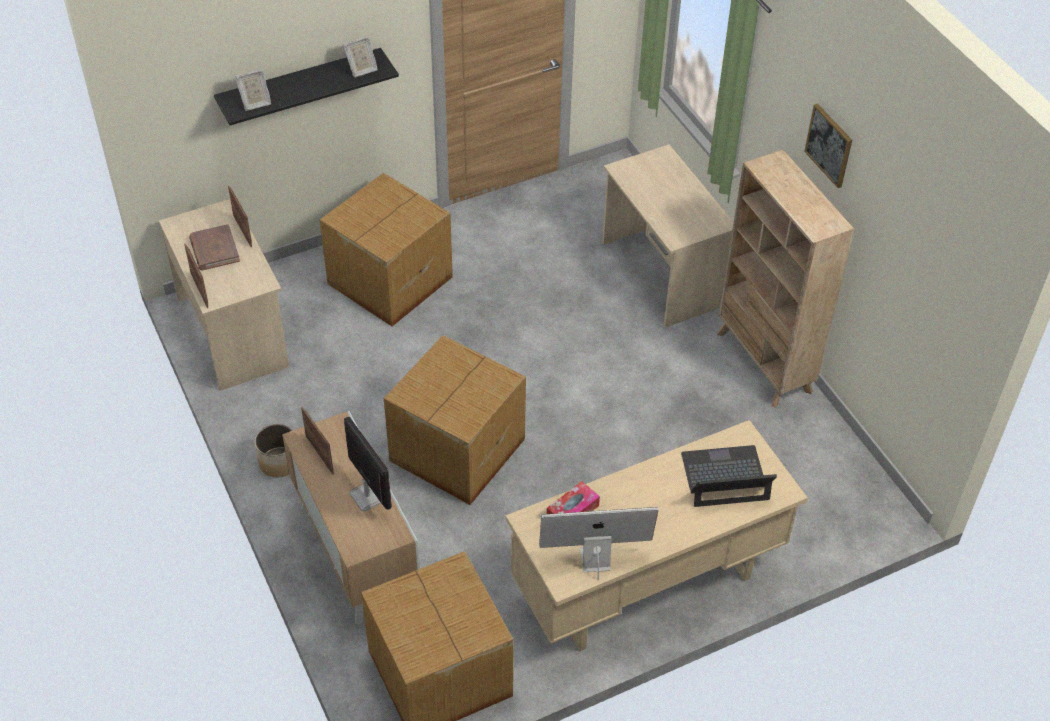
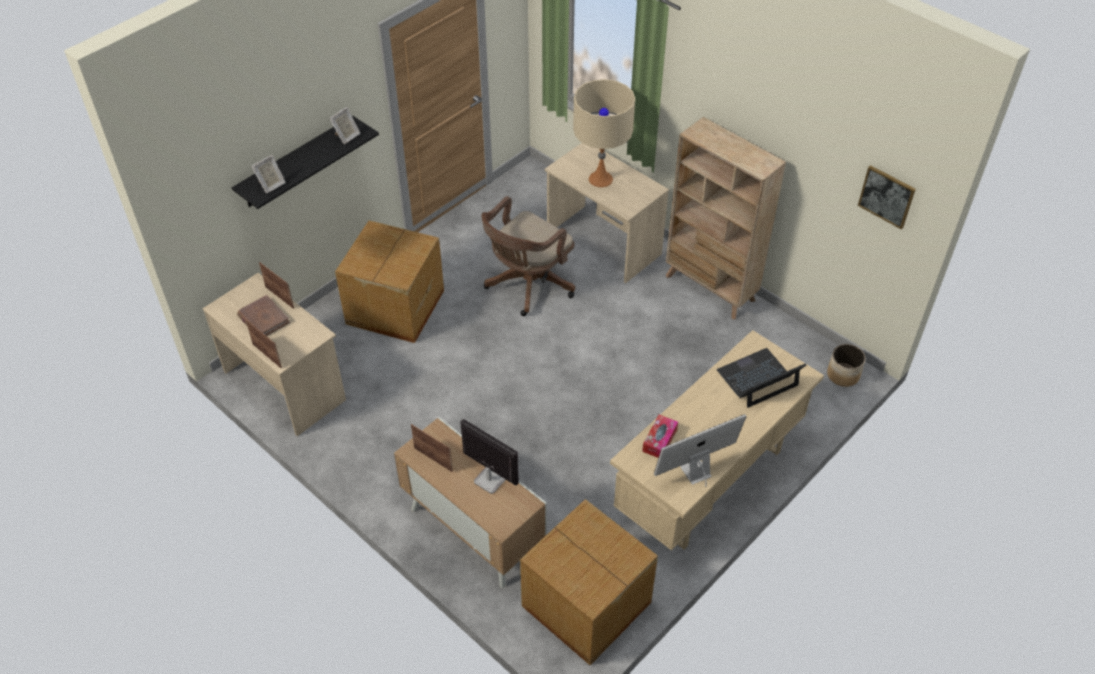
camera: 20 degrees left, 0 degrees up
planter [255,424,293,477] -> planter moved to [827,344,866,387]
cardboard box [384,335,526,505] -> none
picture [804,103,852,188] -> picture moved to [858,165,916,229]
none -> brown office chair [482,196,575,316]
none -> beige table lamp [573,79,635,187]

